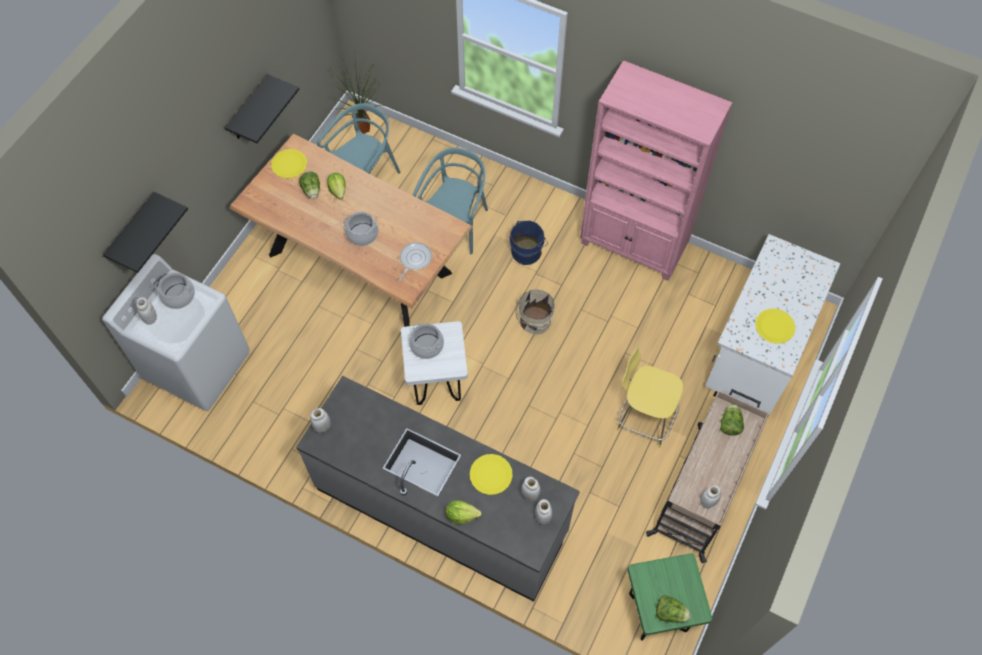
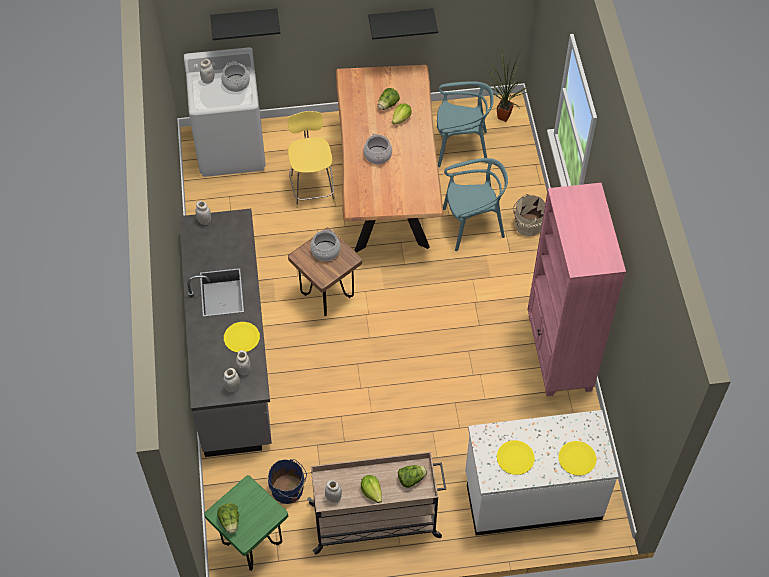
camera: 55 degrees right, 5 degrees down
yellow plate [271,149,307,178] -> yellow plate moved to [558,441,597,476]
frying pan [398,242,432,282] -> none
white stool [401,321,468,405] -> brown stool [288,228,362,316]
lettuce [445,500,482,524] -> lettuce moved to [361,475,382,503]
blue bucket [509,220,548,265] -> blue bucket moved to [268,459,307,504]
beige bucket [516,289,555,335] -> beige bucket moved to [513,194,545,236]
yellow stool [617,347,683,448] -> yellow stool moved to [288,111,335,208]

